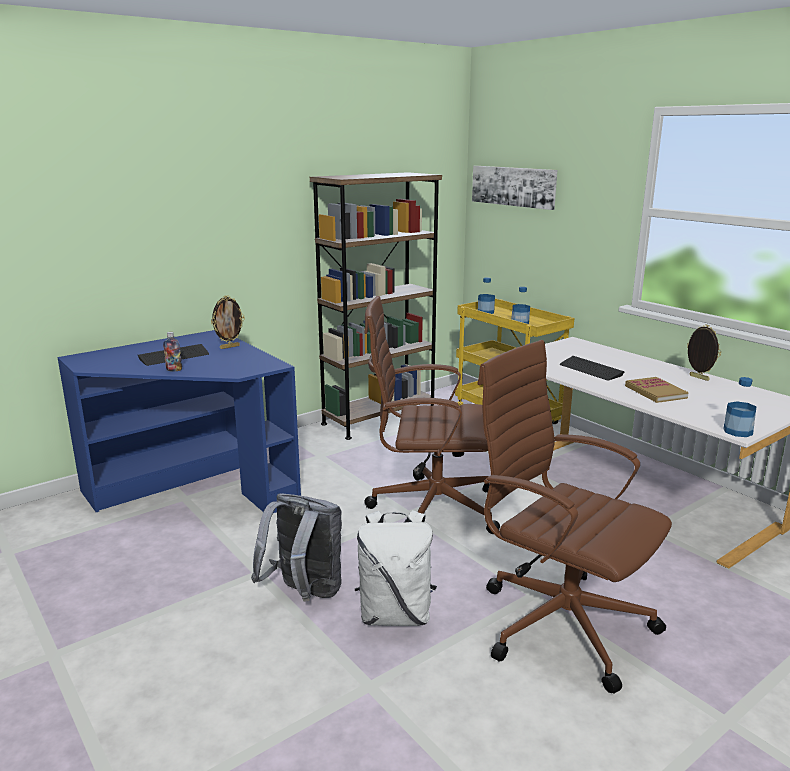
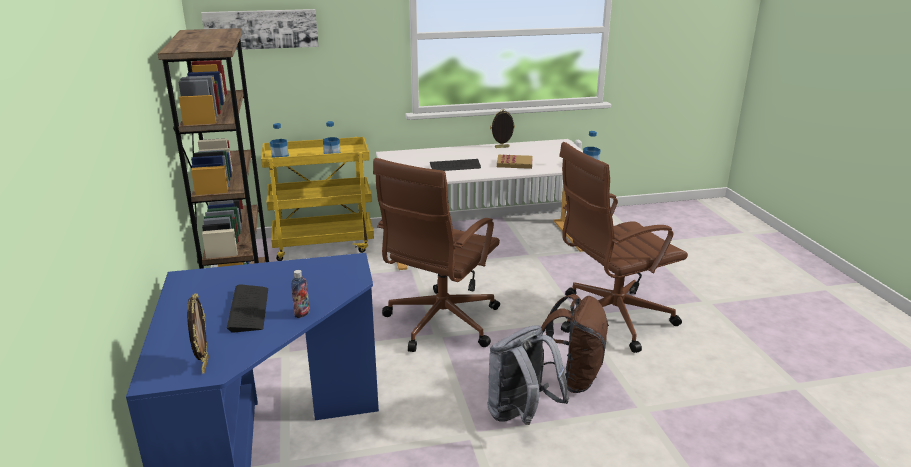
camera: 65 degrees left, 5 degrees up
picture frame [211,295,245,349] -> picture frame moved to [187,293,209,374]
white backpack [355,510,437,626] -> brown backpack [541,294,609,393]

